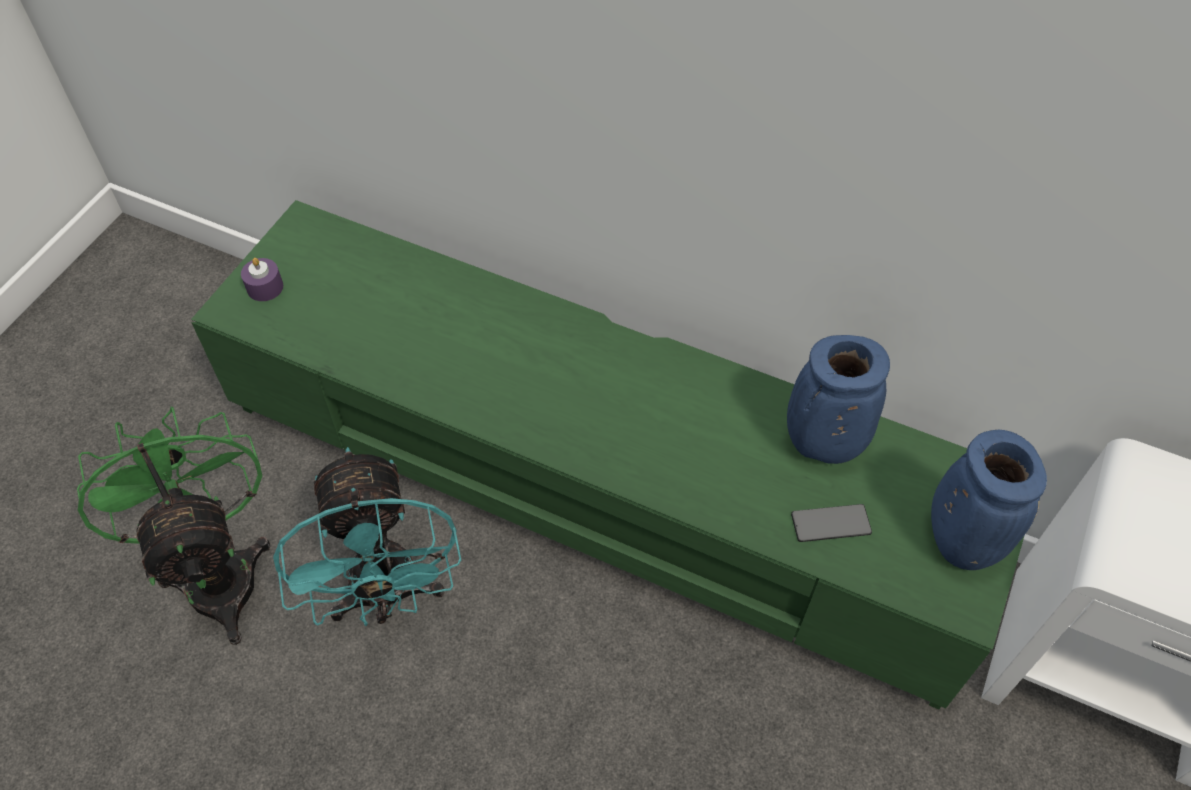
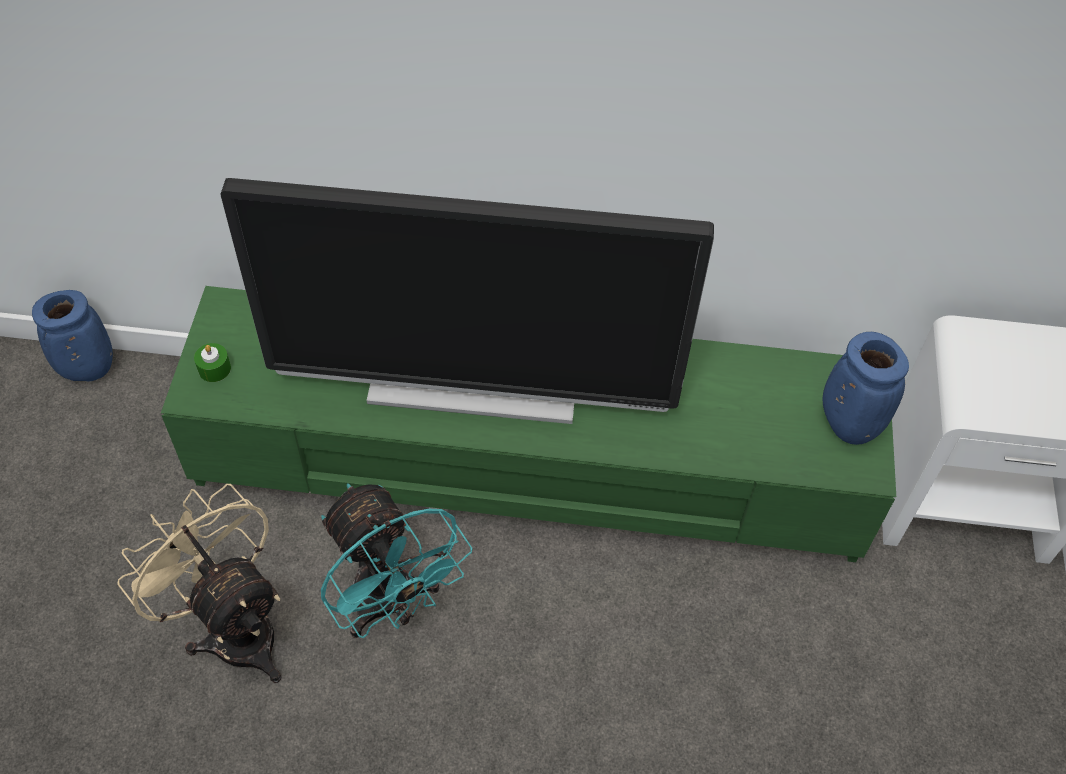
camera: 20 degrees left, 0 degrees up
green fan [77,406,271,645] -> beige fan [117,484,282,683]
purple candle [241,258,283,301] -> green candle [194,343,231,382]
blue vase [787,335,890,464] -> blue vase moved to [32,290,113,381]
phone [791,504,872,542] -> none
none -> television [220,178,714,424]

